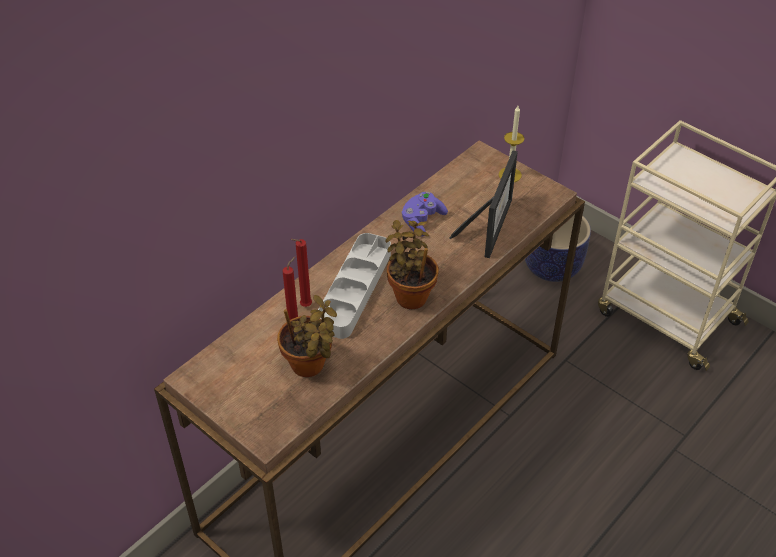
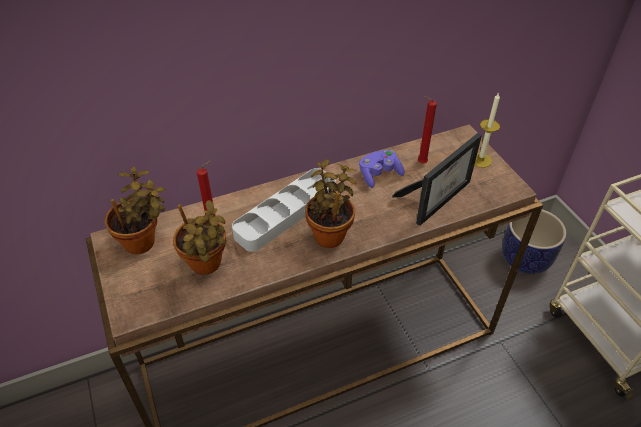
camera: 25 degrees right, 0 degrees up
red candle [290,239,312,307] -> red candle moved to [418,96,437,163]
none -> potted plant [105,167,166,254]

